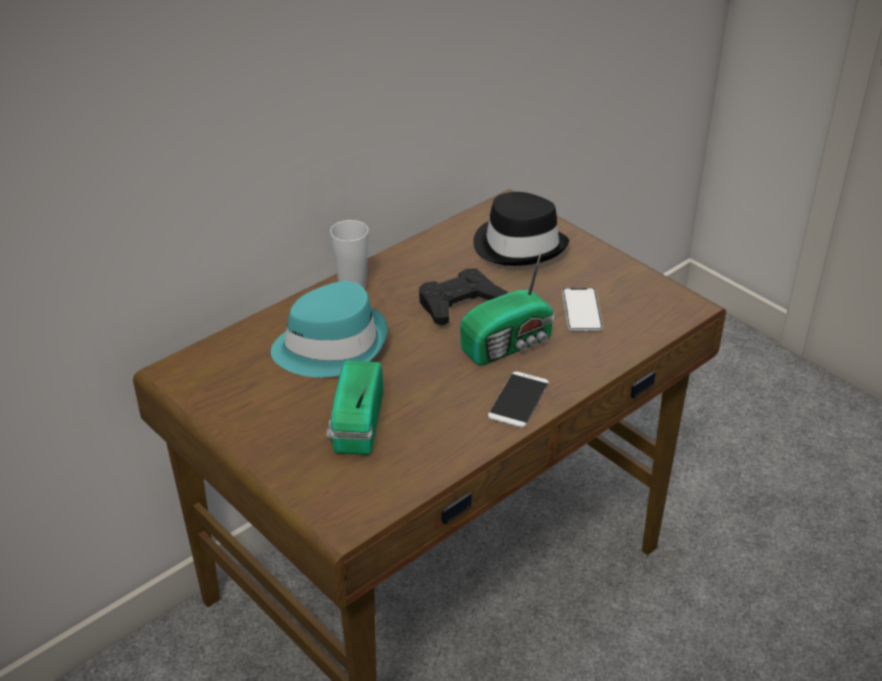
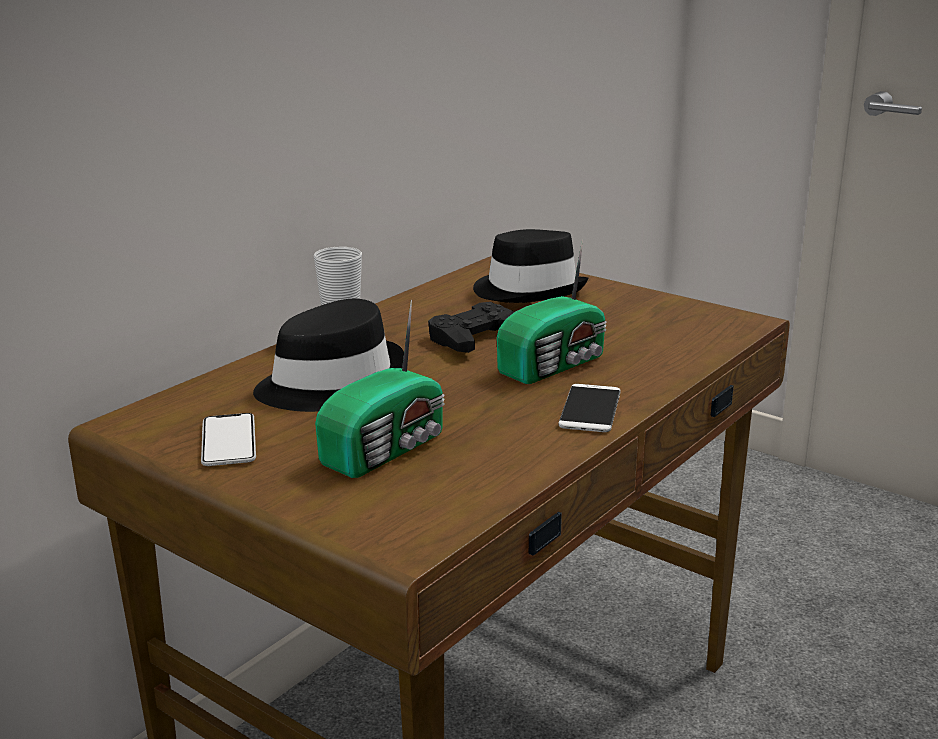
camera: 10 degrees left, 15 degrees down
turquoise hat [271,281,387,378] -> black hat [253,299,404,412]
radio [326,360,383,455] -> radio turned 135 degrees counterclockwise [315,300,445,478]
phone [562,287,603,331] -> phone moved to [201,413,256,466]

